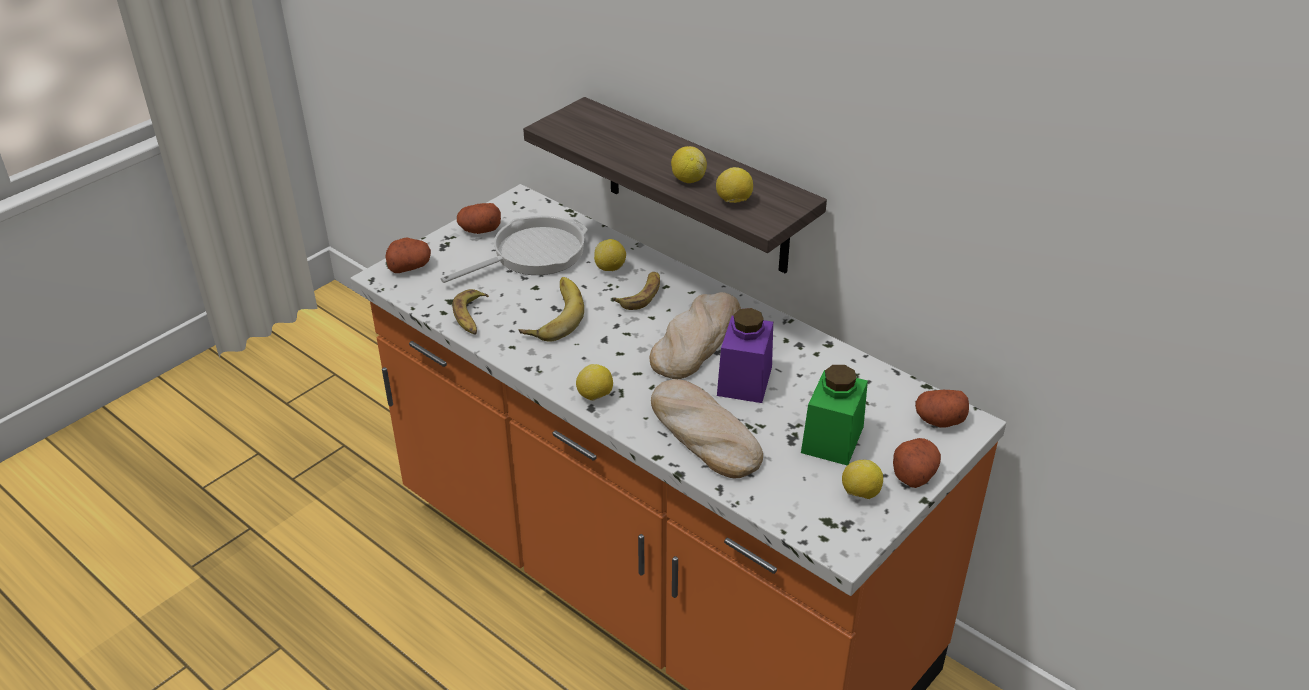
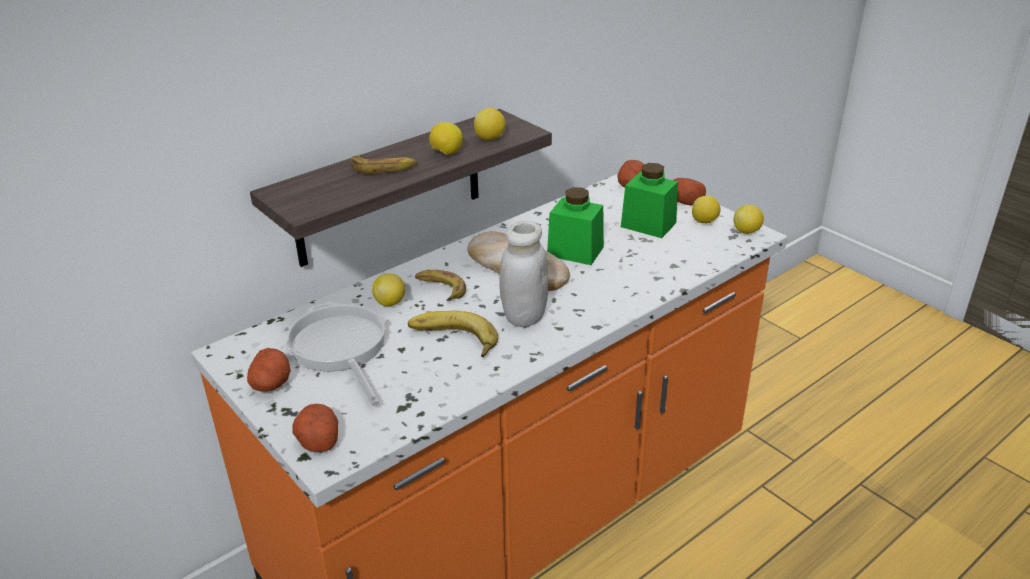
camera: 80 degrees left, 5 degrees down
banana [452,289,489,335] -> banana moved to [350,155,417,174]
lemon [576,364,613,401] -> lemon moved to [734,205,764,234]
bread [651,379,763,478] -> none
purple jar [717,308,773,403] -> green jar [547,187,604,265]
none -> white jar [500,221,548,327]

